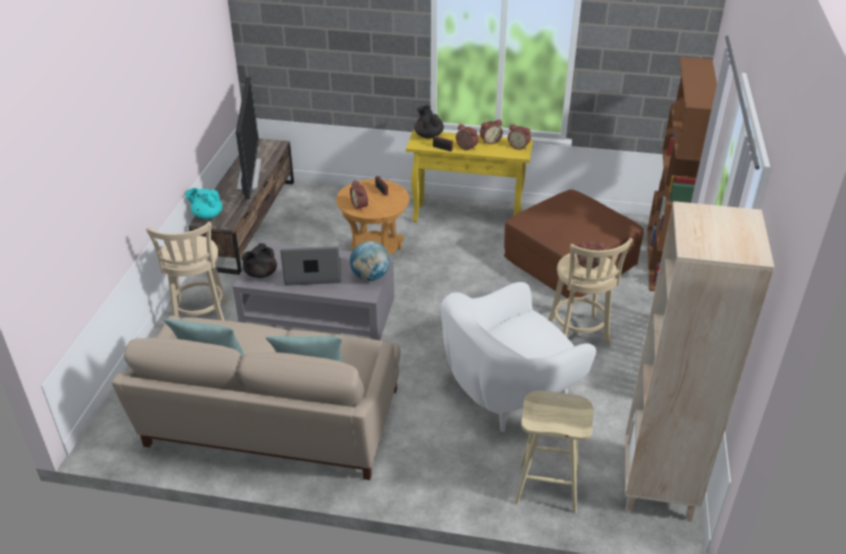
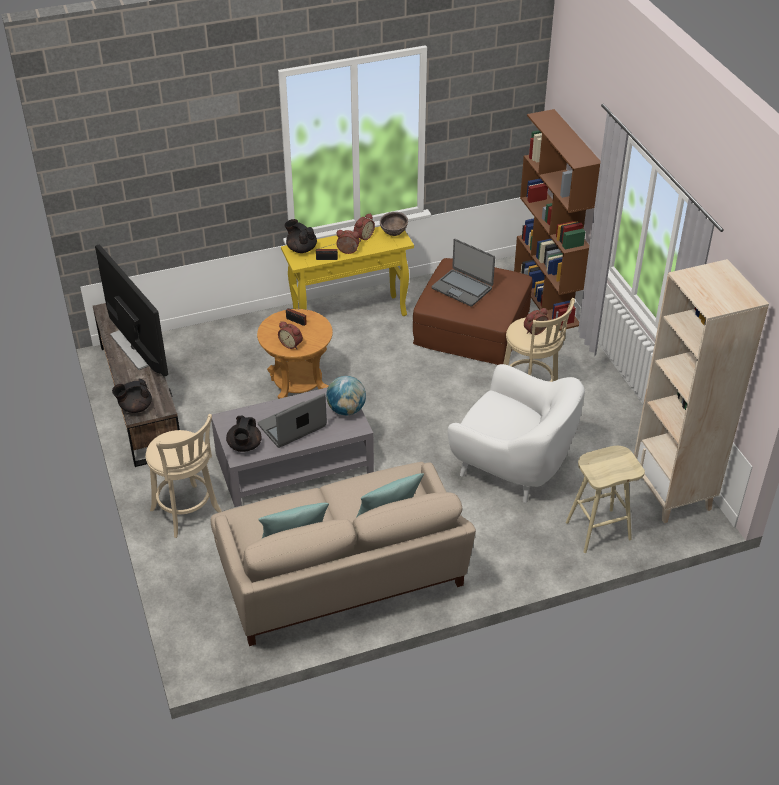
camera: 30 degrees left, 5 degrees up
turquoise teapot [185,188,222,219] -> black teapot [112,379,152,413]
white armchair [441,282,596,432] -> white armchair turned 90 degrees counterclockwise [448,364,585,503]
alarm clock [508,124,531,150] -> brown bowl [380,212,408,236]
none -> laptop [432,239,495,307]

